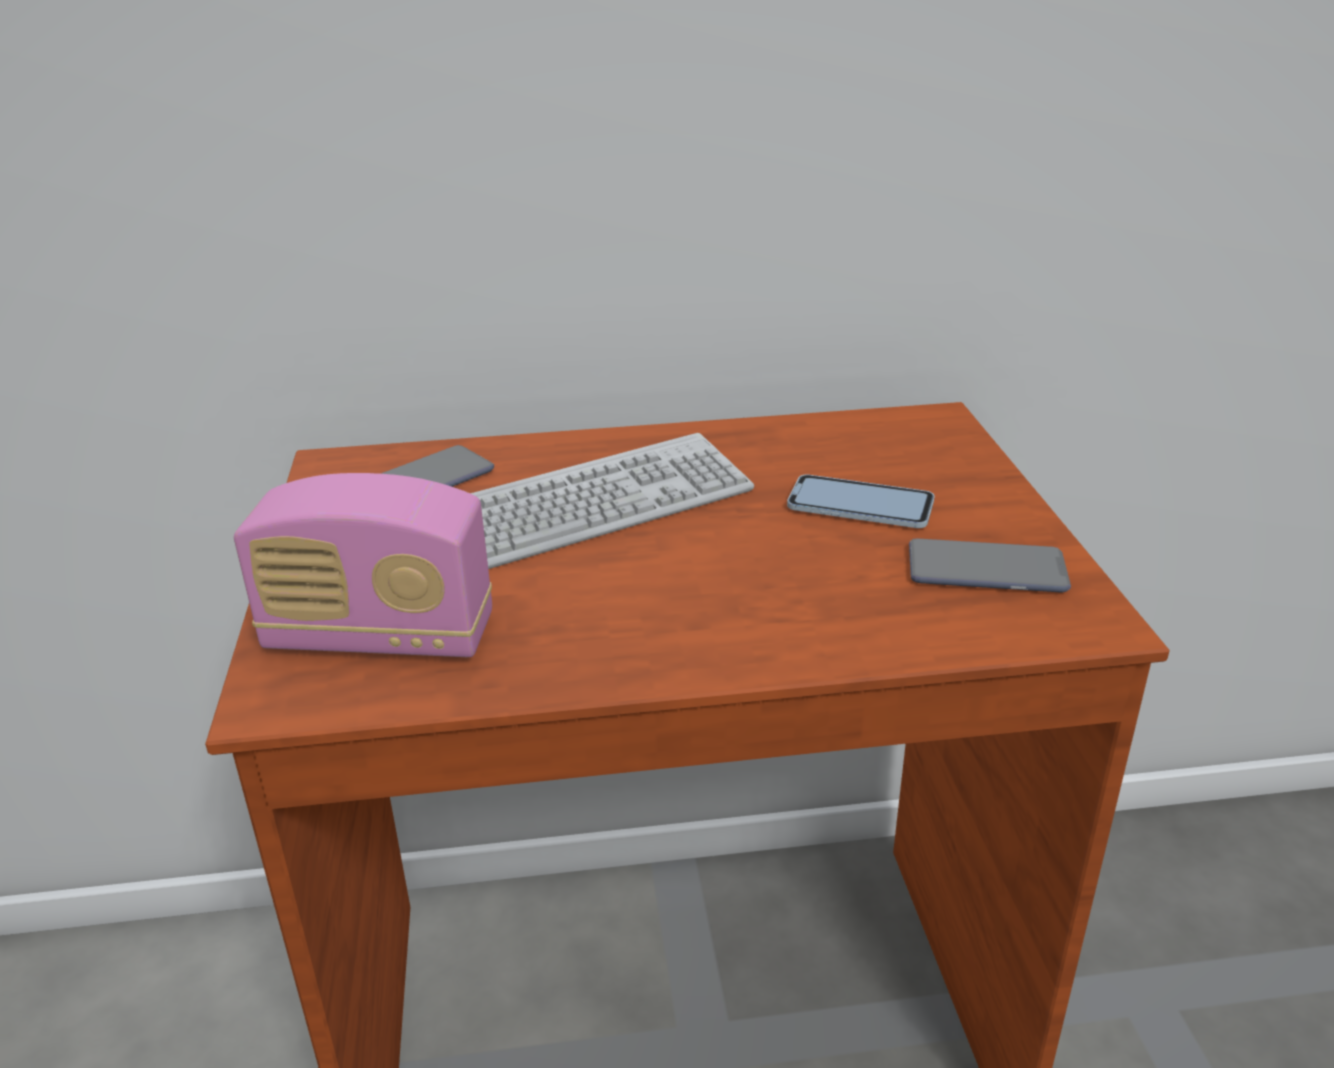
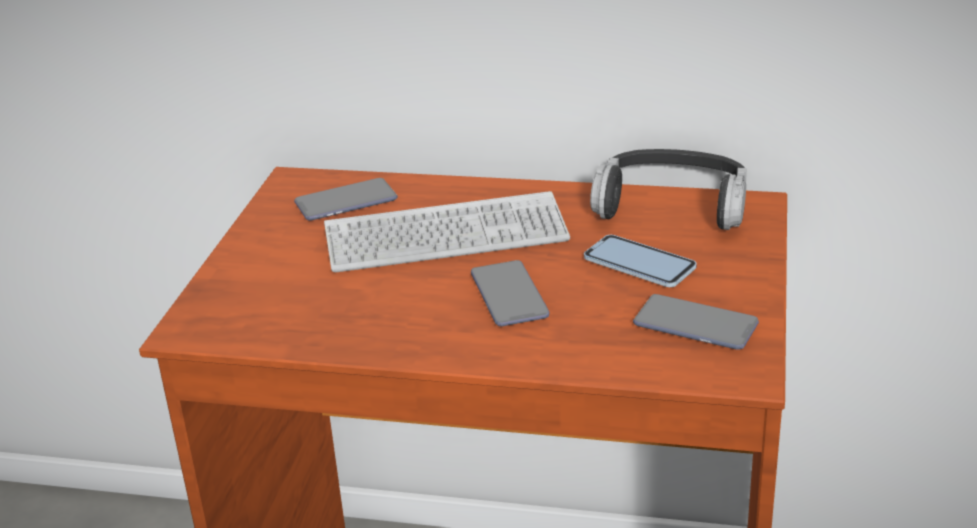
camera: 20 degrees right, 0 degrees up
radio [234,473,492,657] -> none
none -> phone [471,260,550,326]
none -> headphones [590,149,747,230]

